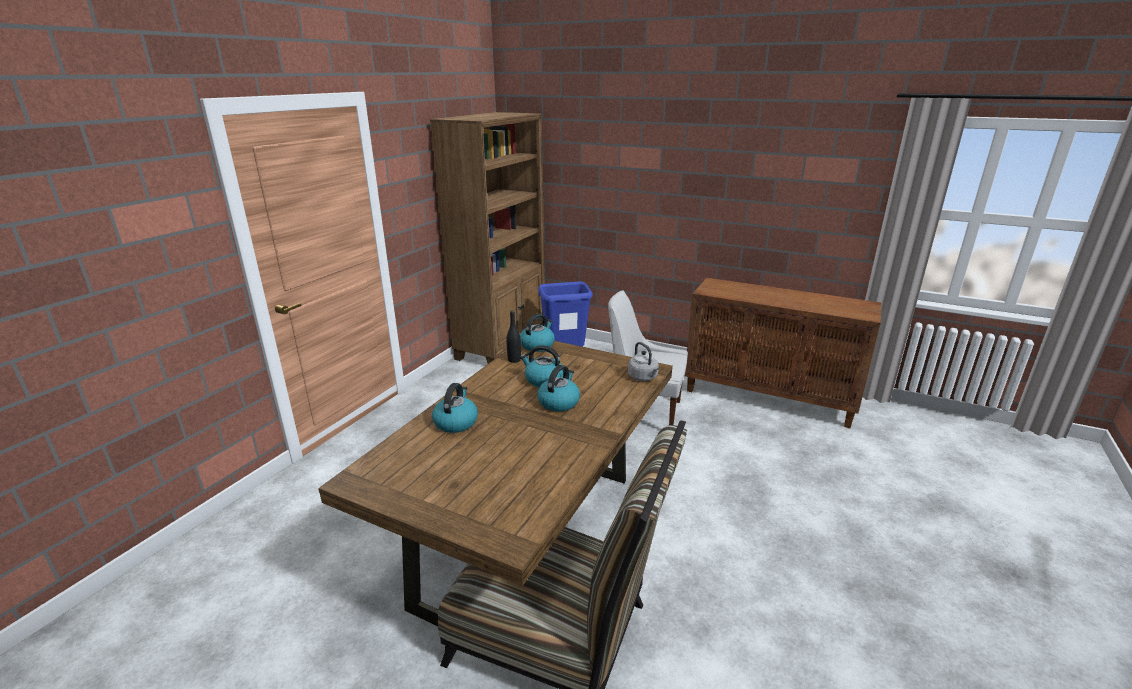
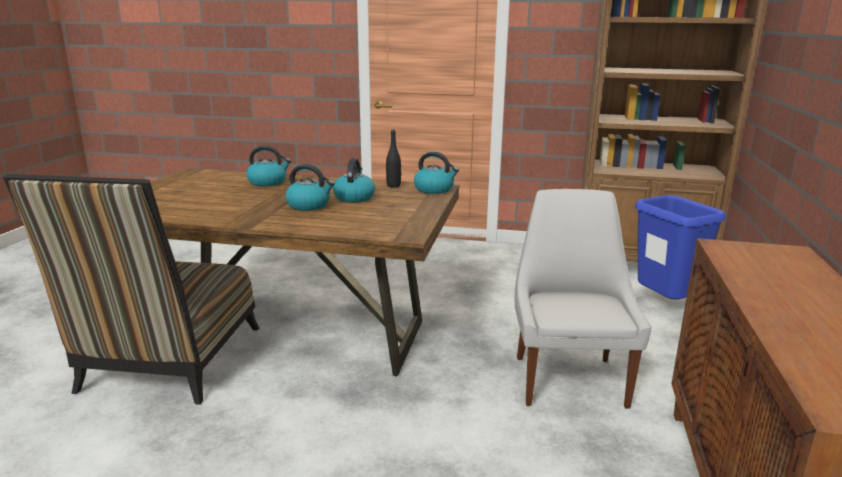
camera: 75 degrees right, 5 degrees down
grey kettle [628,342,659,381] -> none

